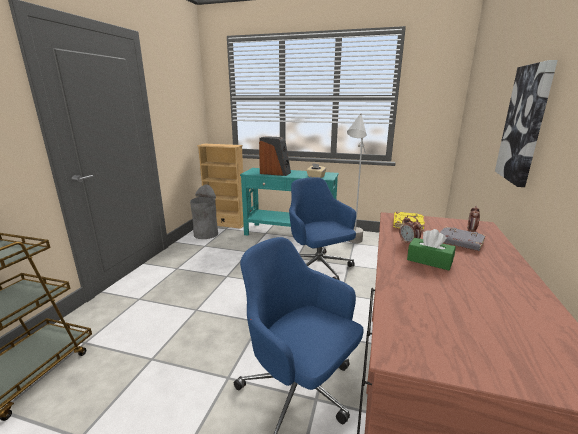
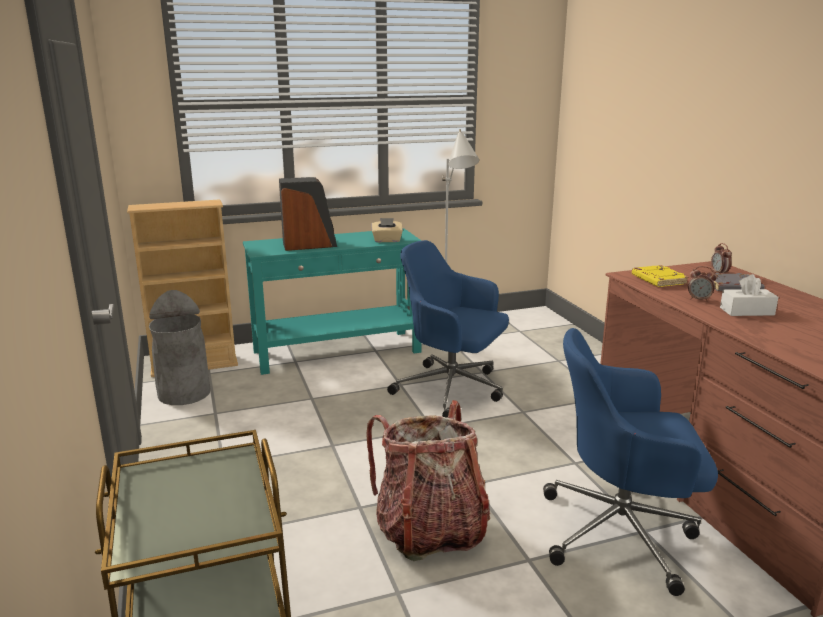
camera: 35 degrees left, 0 degrees up
green tissue box [407,229,456,270] -> white tissue box [720,274,778,316]
picture [495,60,558,187] -> none
none -> backpack [366,400,490,561]

